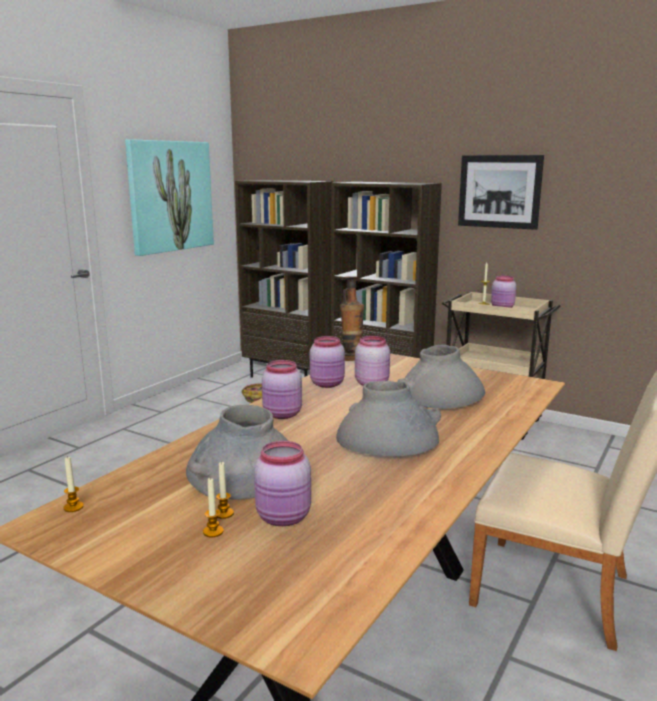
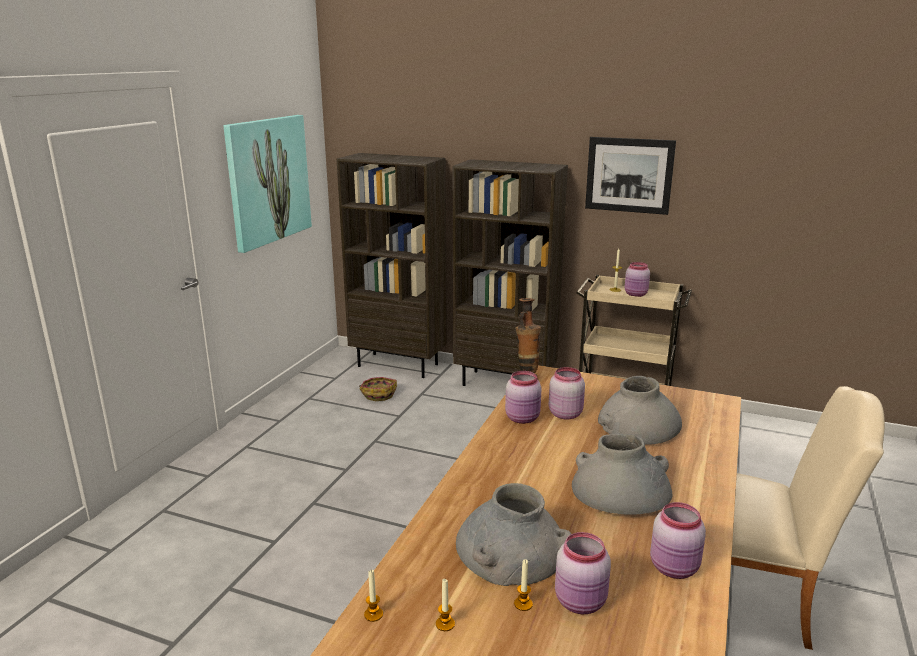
camera: 10 degrees left, 5 degrees up
candle [203,477,224,537] -> candle moved to [436,579,455,631]
pink jar [262,360,302,419] -> pink jar moved to [650,502,706,579]

